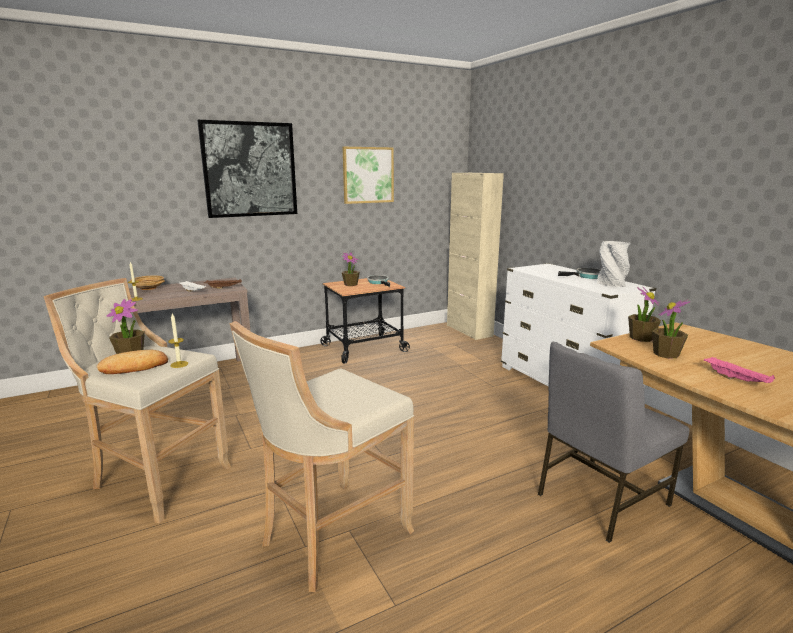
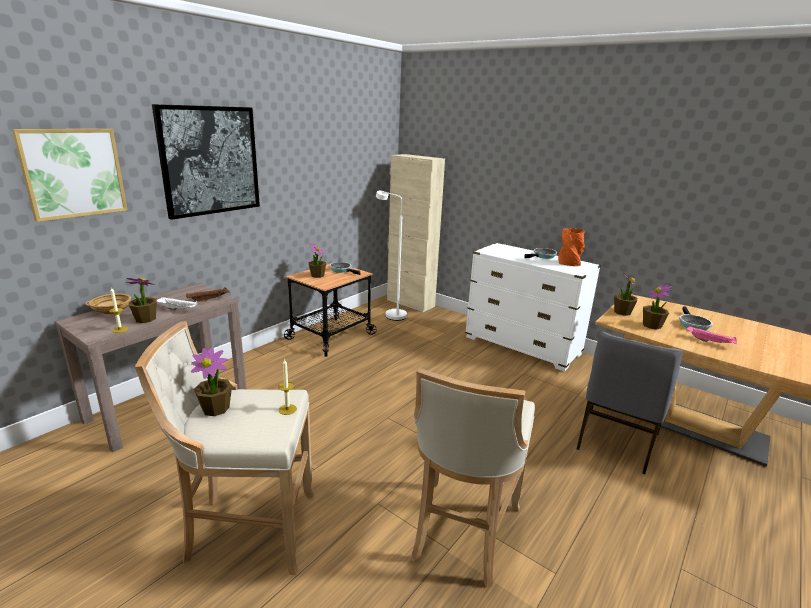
camera: 25 degrees left, 5 degrees up
bread [96,350,168,374] -> none
picture [343,147,394,204] -> picture moved to [12,129,127,222]
grey vase [597,241,631,287] -> orange vase [558,228,585,266]
none -> potted plant [126,278,157,323]
none -> white floor lamp [376,191,407,321]
none -> frying pan [679,306,713,331]

